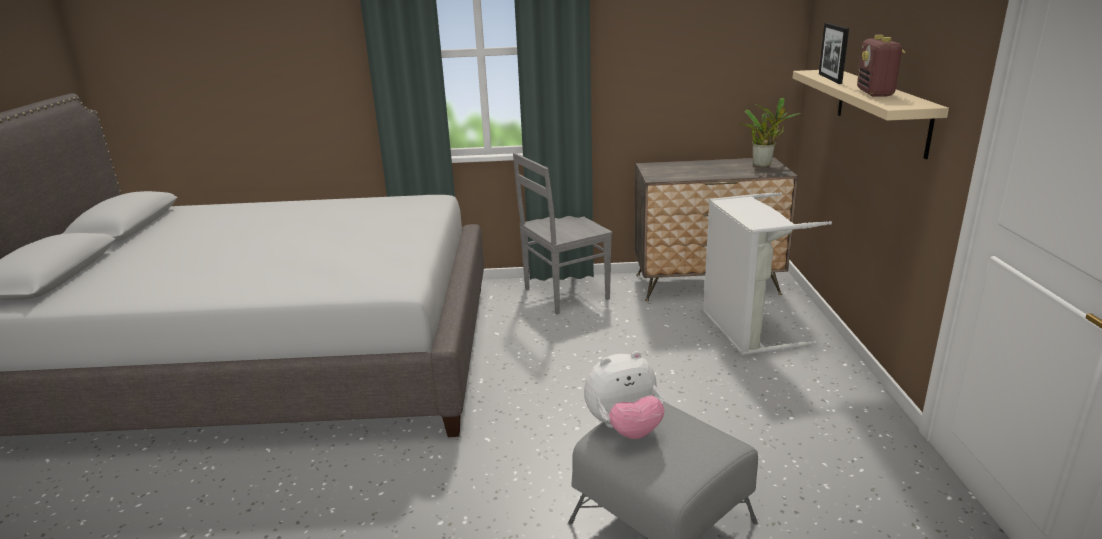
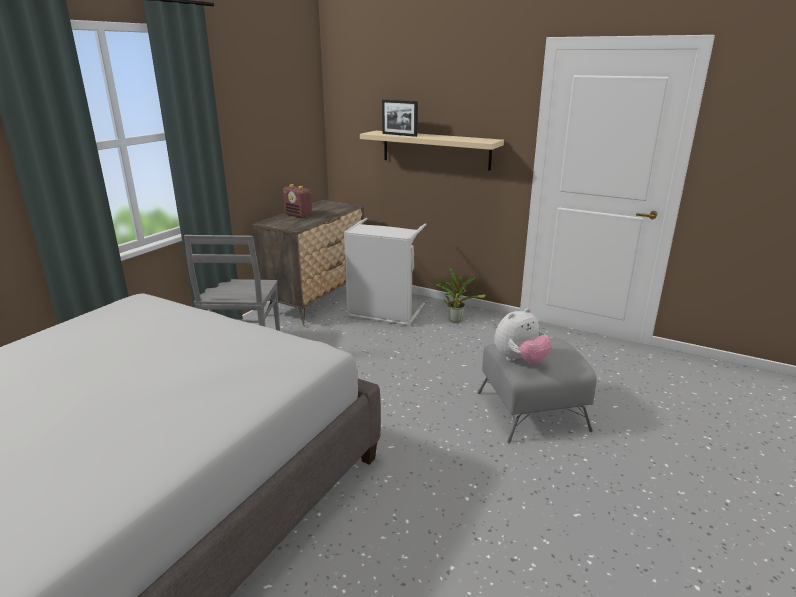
camera: 60 degrees left, 0 degrees up
plush toy [584,351,665,439] -> plush toy turned 45 degrees clockwise [494,308,552,364]
potted plant [740,98,801,167] -> potted plant moved to [436,268,486,323]
radio [857,35,905,97] -> radio moved to [283,184,312,218]

